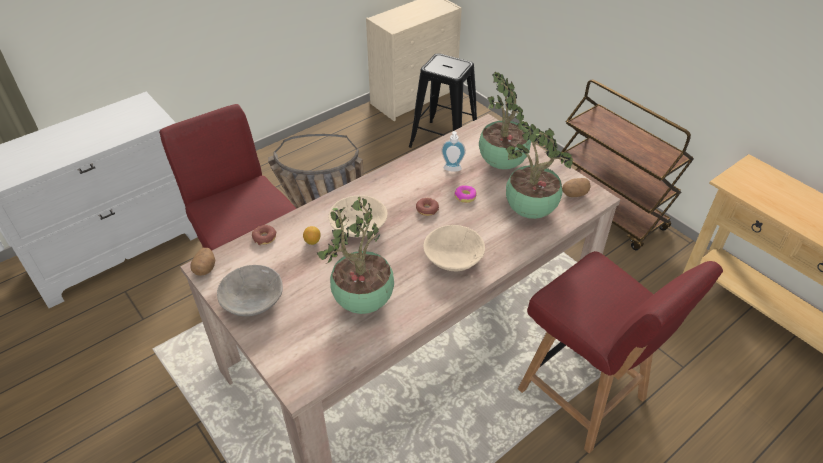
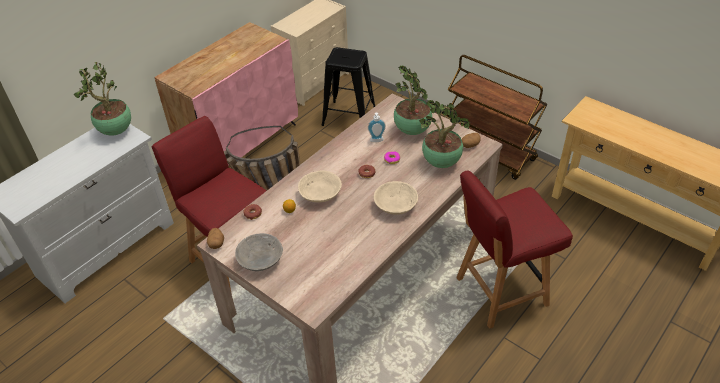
camera: 10 degrees left, 0 degrees up
potted plant [317,197,394,314] -> potted plant moved to [74,62,131,135]
red chair [518,251,723,453] -> red chair turned 120 degrees clockwise [456,170,573,329]
none -> pink cabinet [154,22,298,166]

